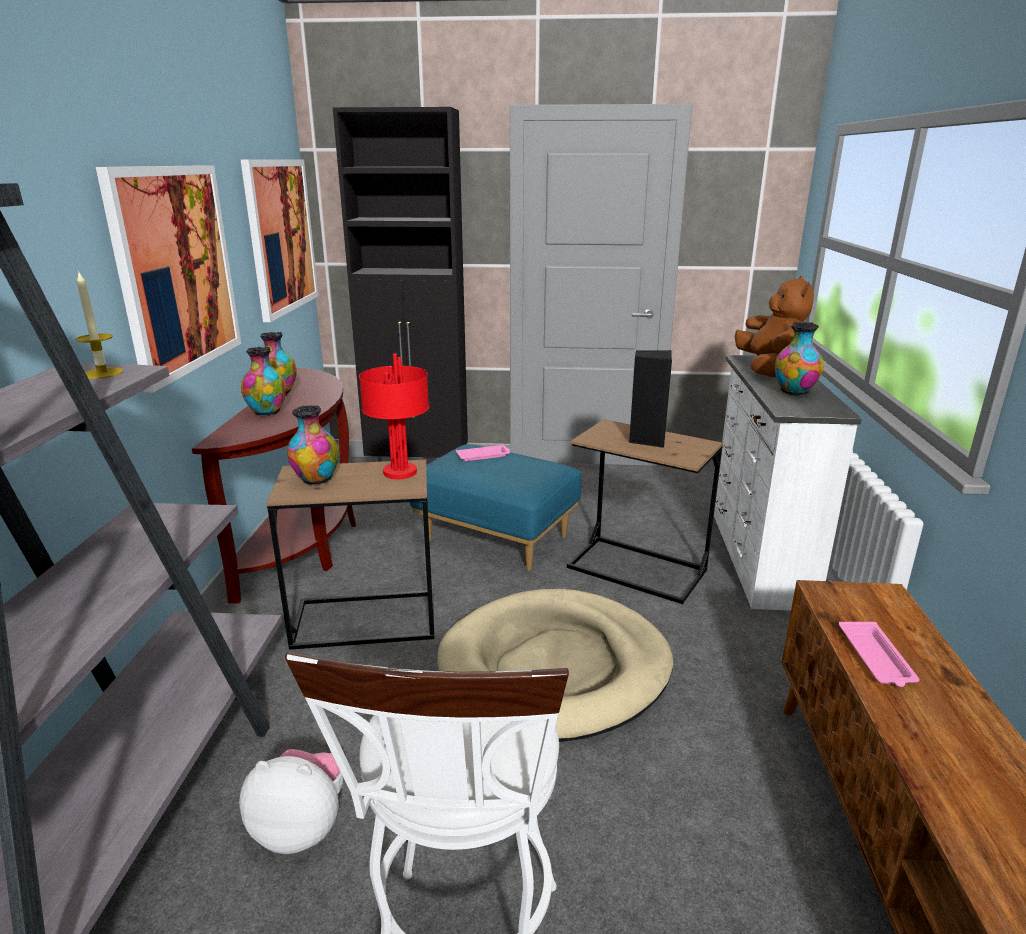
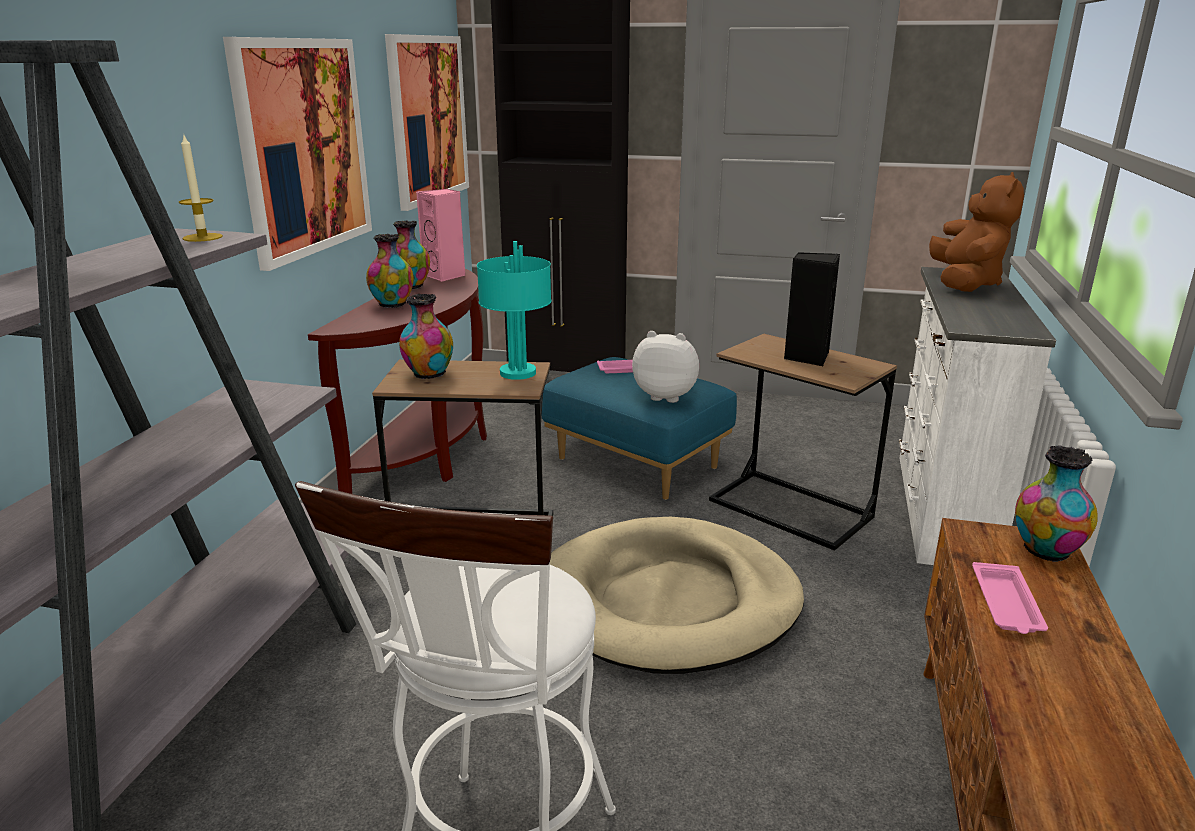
camera: 10 degrees right, 0 degrees up
plush toy [239,749,343,854] -> plush toy moved to [632,331,699,403]
red table lamp [359,354,429,479] -> turquoise table lamp [477,241,551,380]
vase [775,322,824,396] -> vase moved to [1015,445,1098,562]
none -> pink speaker [416,189,465,282]

